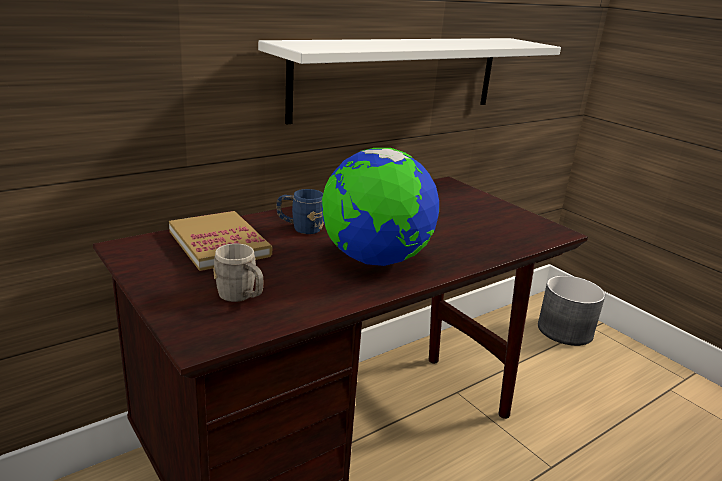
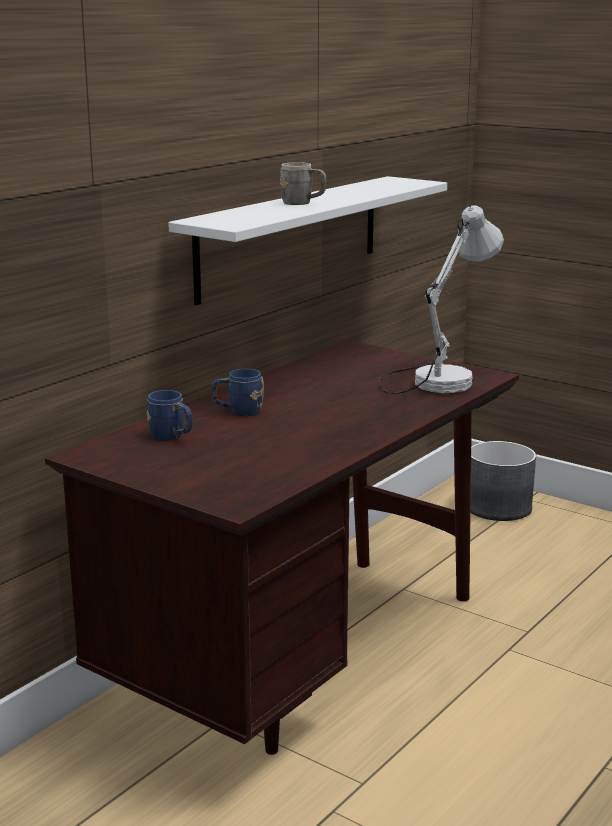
camera: 15 degrees left, 5 degrees down
book [169,211,272,271] -> blue mug [147,390,192,441]
grey mug [213,243,263,302] -> grey mug moved to [280,162,327,205]
globe [322,148,439,266] -> none
none -> white table lamp [379,204,504,394]

